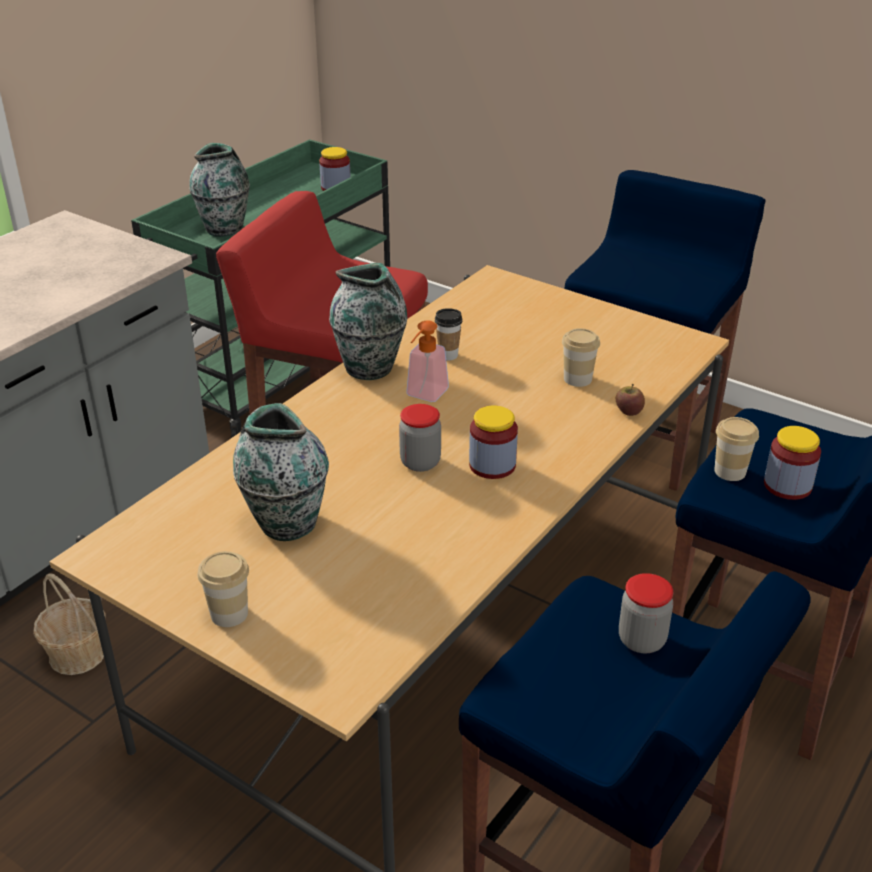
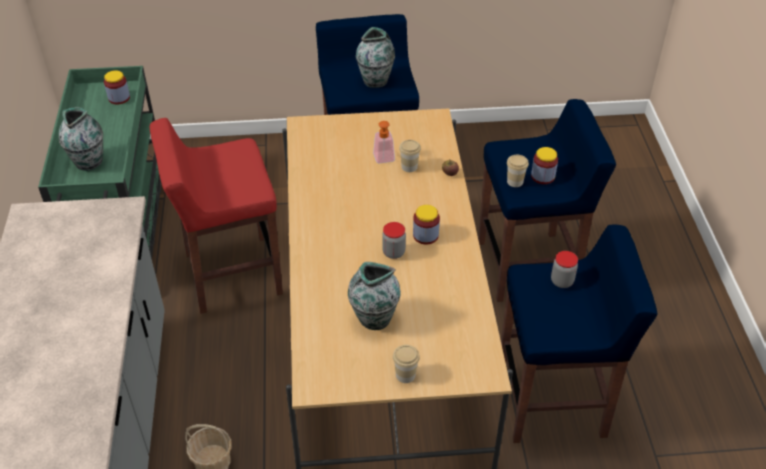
camera: 40 degrees left, 10 degrees up
vase [329,263,407,380] -> vase moved to [356,27,395,88]
soap dispenser [406,320,449,402] -> soap dispenser moved to [373,121,395,164]
cup [435,308,462,361] -> none

